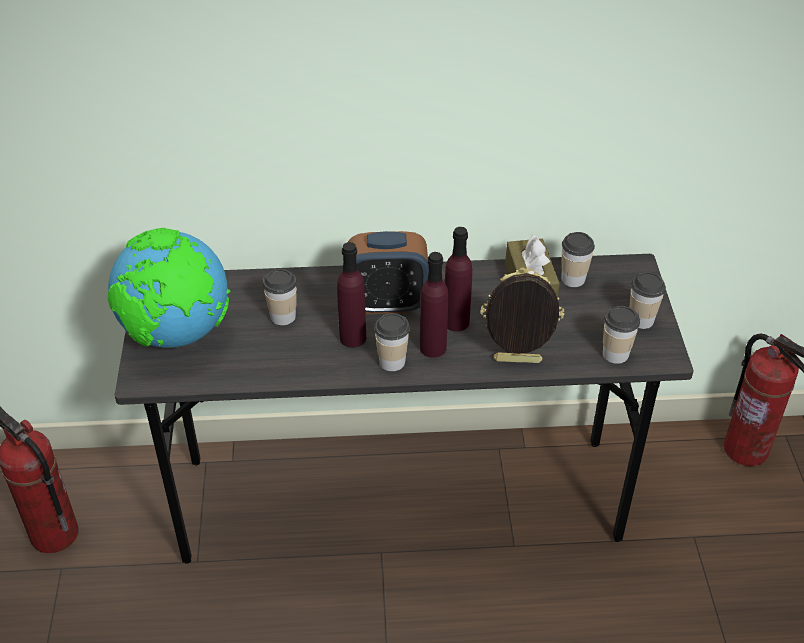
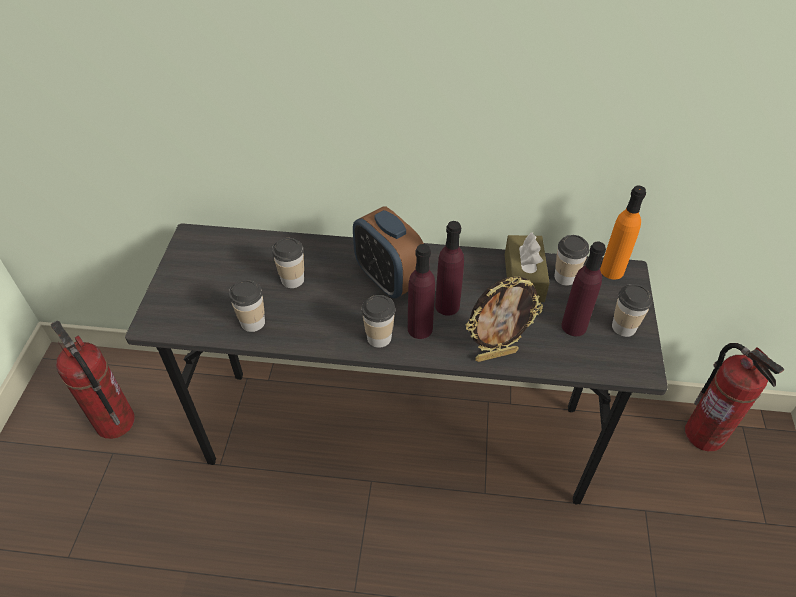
camera: 10 degrees right, 5 degrees up
globe [108,228,230,348] -> none
purple bottle [337,242,366,348] -> purple bottle moved to [561,242,606,336]
alarm clock [348,231,429,314] -> alarm clock turned 45 degrees clockwise [353,206,424,299]
picture frame [480,268,564,363] -> picture frame turned 150 degrees clockwise [466,277,543,362]
cup [603,306,640,364] -> cup moved to [229,280,265,332]
none -> orange bottle [600,186,646,280]

